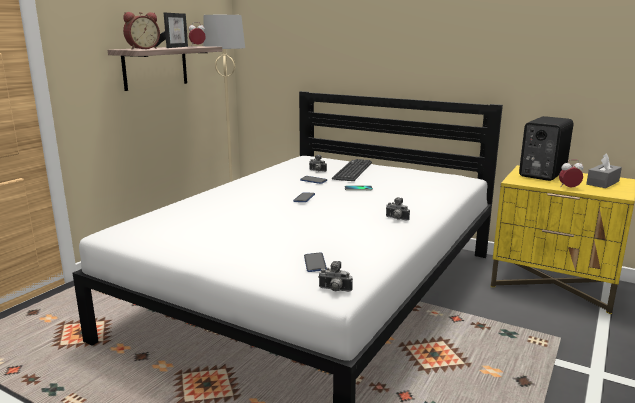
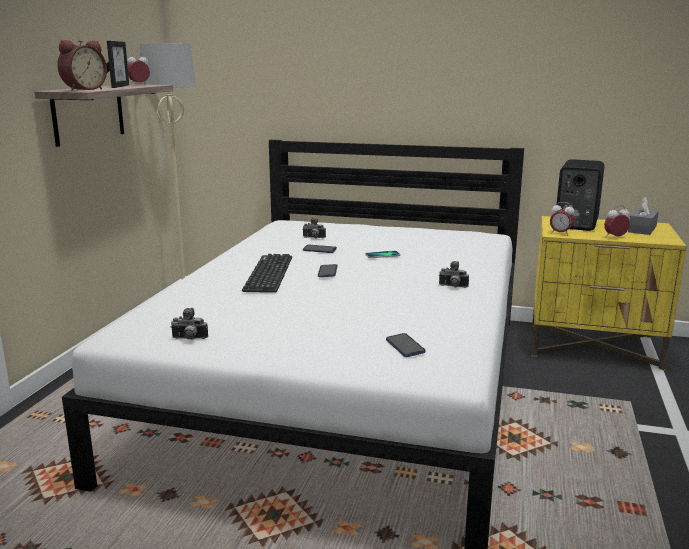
camera: 15 degrees left, 0 degrees up
camera [318,261,353,292] -> camera moved to [171,308,208,340]
keyboard [332,159,372,181] -> keyboard moved to [242,254,292,293]
none -> alarm clock [550,202,575,236]

